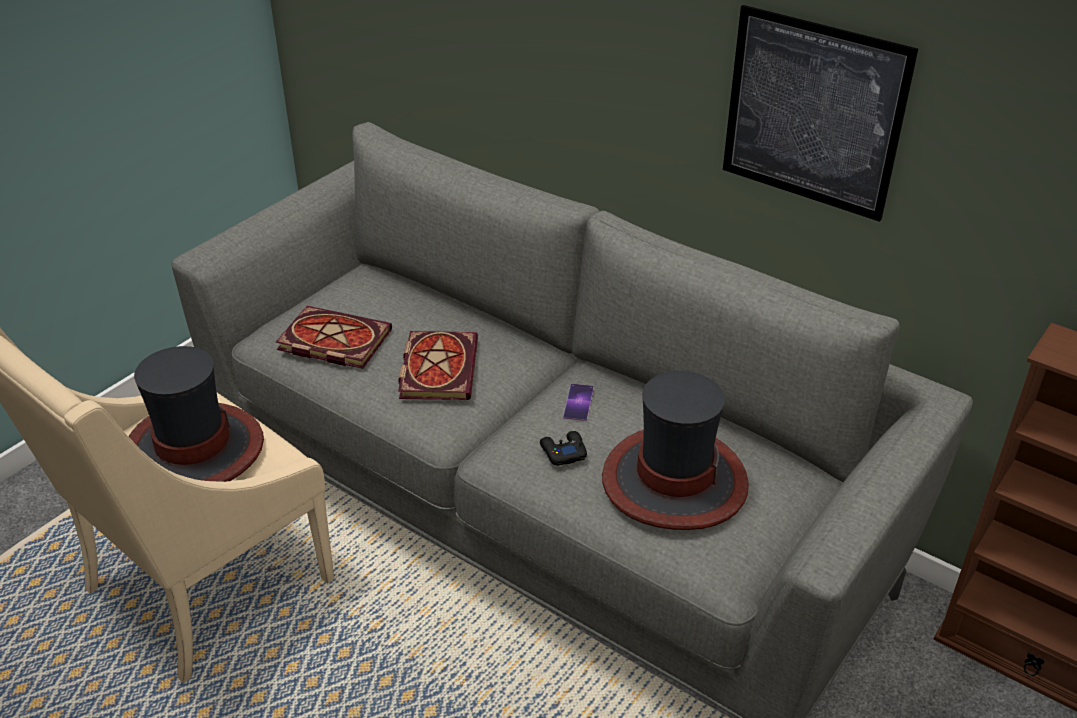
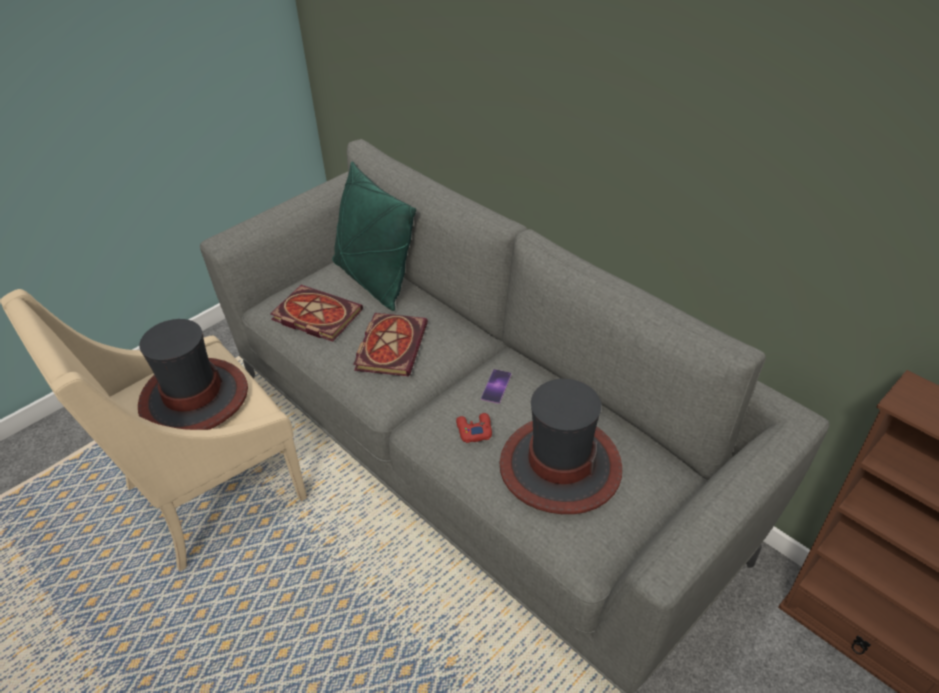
camera: 10 degrees right, 5 degrees up
black game controller [540,431,587,466] -> red game controller [456,413,492,443]
picture [723,5,918,222] -> none
none -> green pillow [332,161,416,311]

